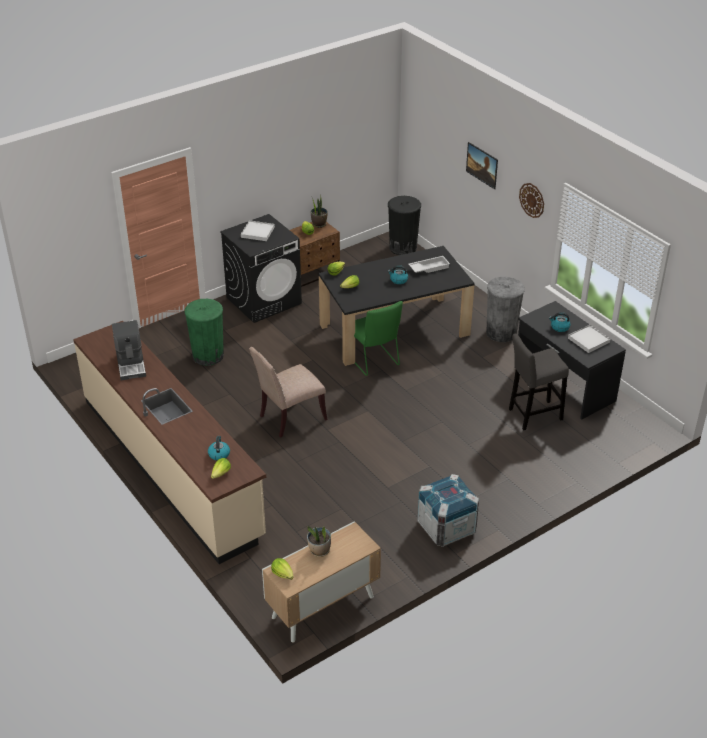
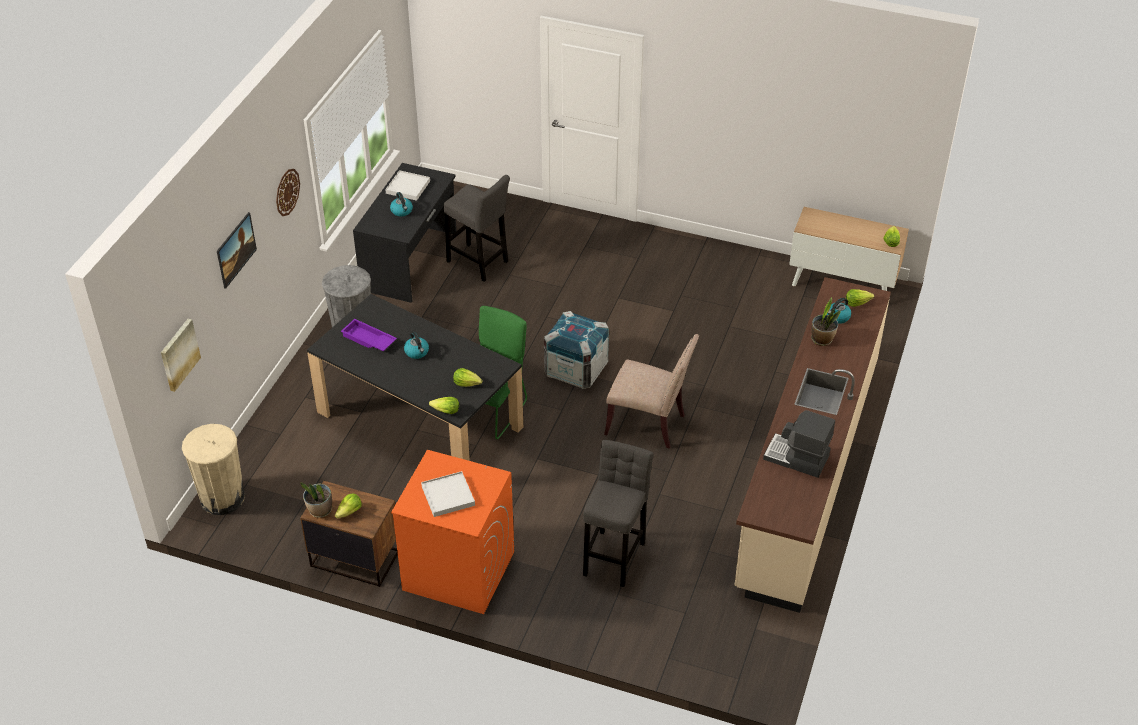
camera: 125 degrees left, 5 degrees up
coffee machine [112,320,146,380] -> coffee machine turned 105 degrees counterclockwise [763,410,835,478]
green trash can [184,299,224,366] -> grey stool [583,440,653,587]
black washing machine [220,214,302,323] -> orange washing machine [391,450,514,614]
potted plant [307,526,331,557] -> potted plant moved to [811,297,841,346]
black trash can [388,196,421,255] -> beige trash can [182,424,245,515]
white tray [409,256,450,273] -> purple tray [341,319,397,351]
crate [417,474,479,547] -> crate moved to [544,311,609,389]
none -> picture [161,319,201,392]

